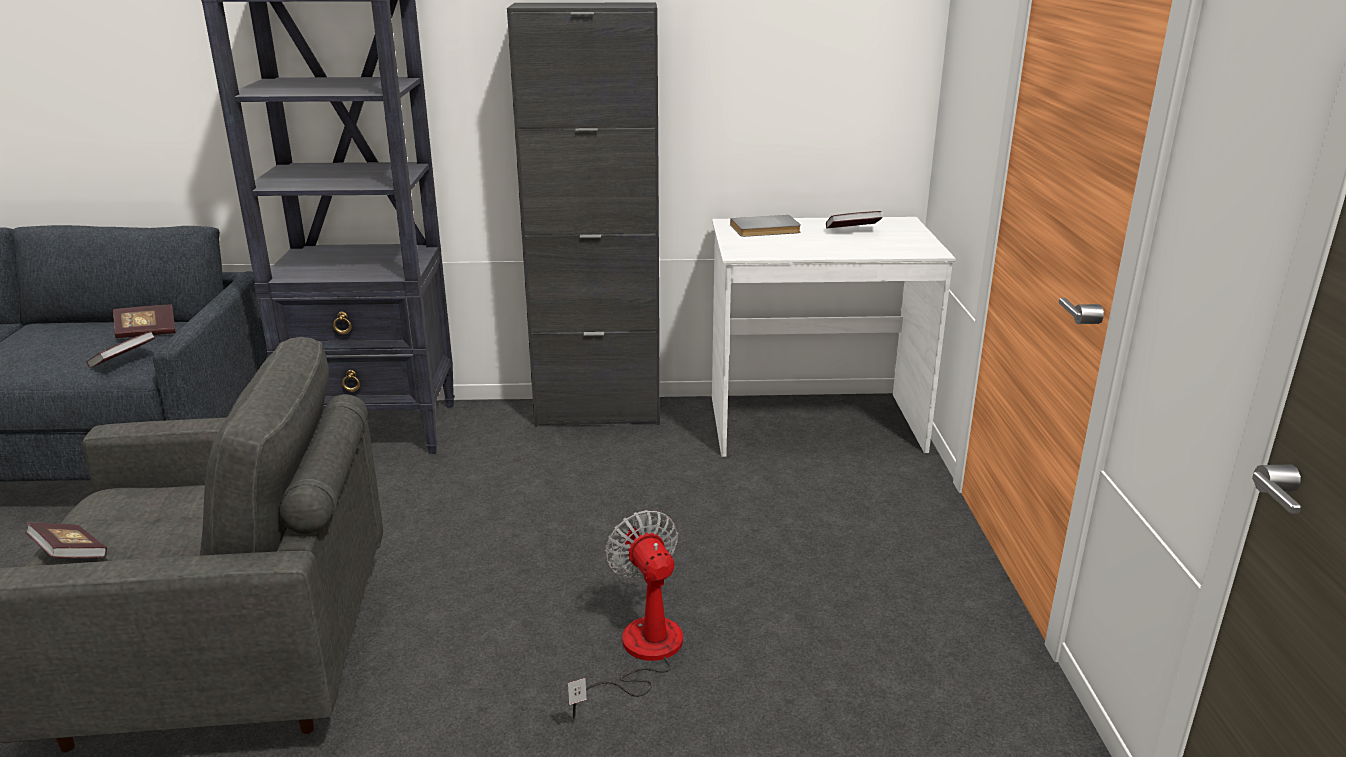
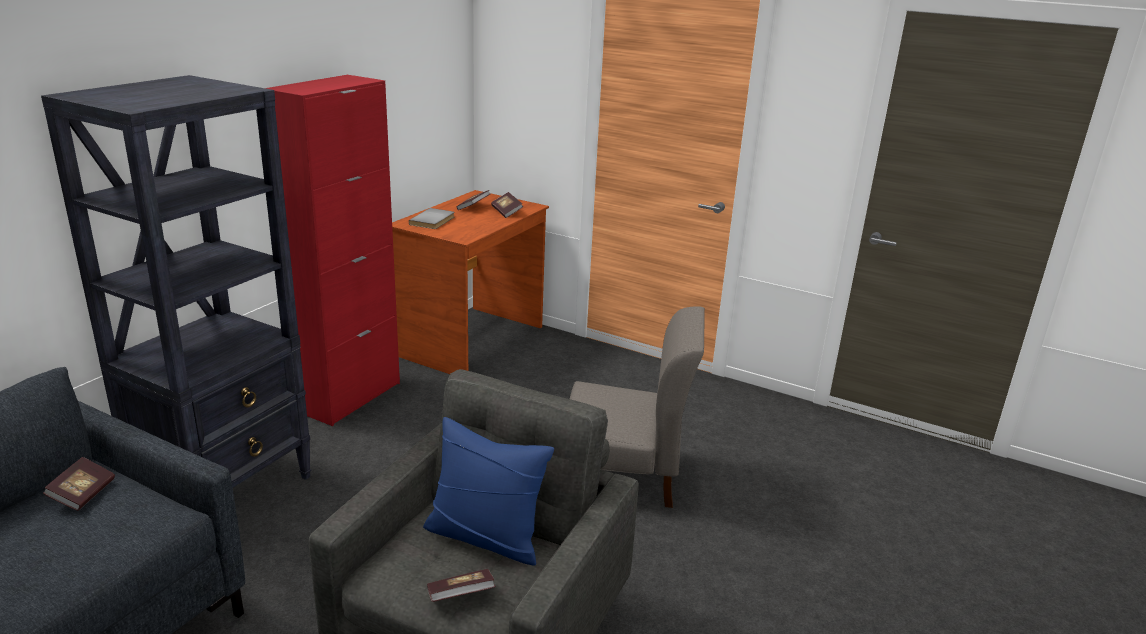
camera: 60 degrees left, 0 degrees up
book [86,331,156,368] -> book moved to [491,192,523,218]
black cabinet [507,2,660,427] -> red cabinet [265,75,400,426]
fan [568,510,683,719] -> grey chair [570,306,705,508]
white desk [712,217,955,457] -> brown desk [392,190,549,374]
none -> blue pillow [423,417,554,566]

